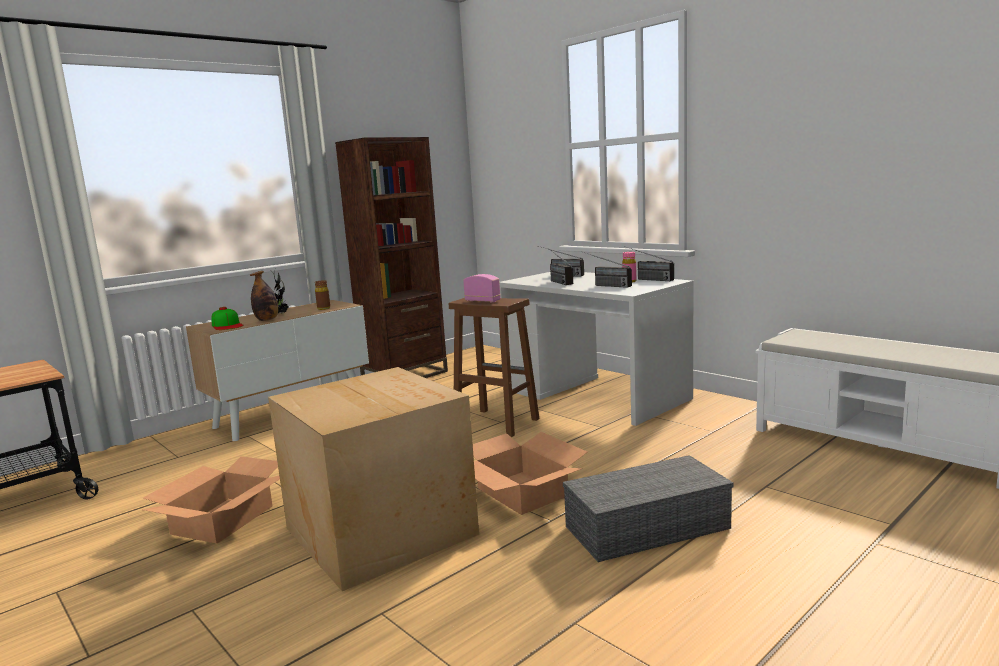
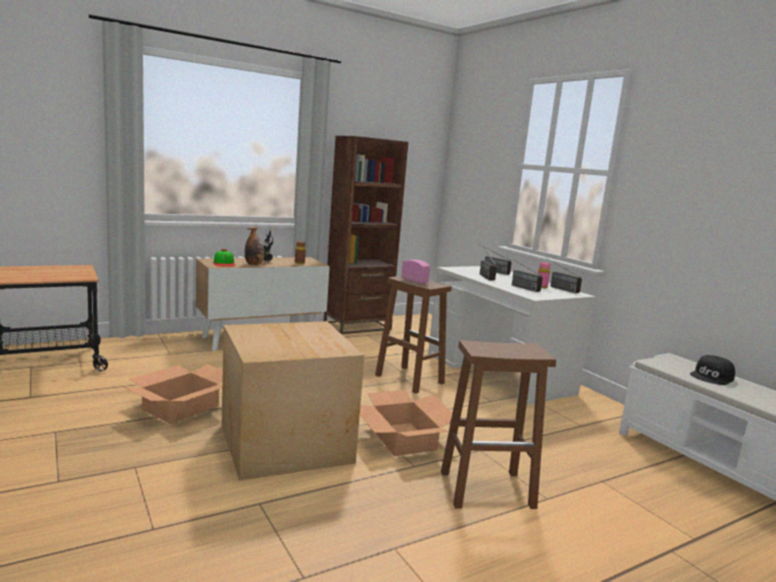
camera: 10 degrees right, 0 degrees up
grey storage box [563,455,734,562] -> brown stool [441,340,556,509]
none -> black cap [690,355,735,385]

